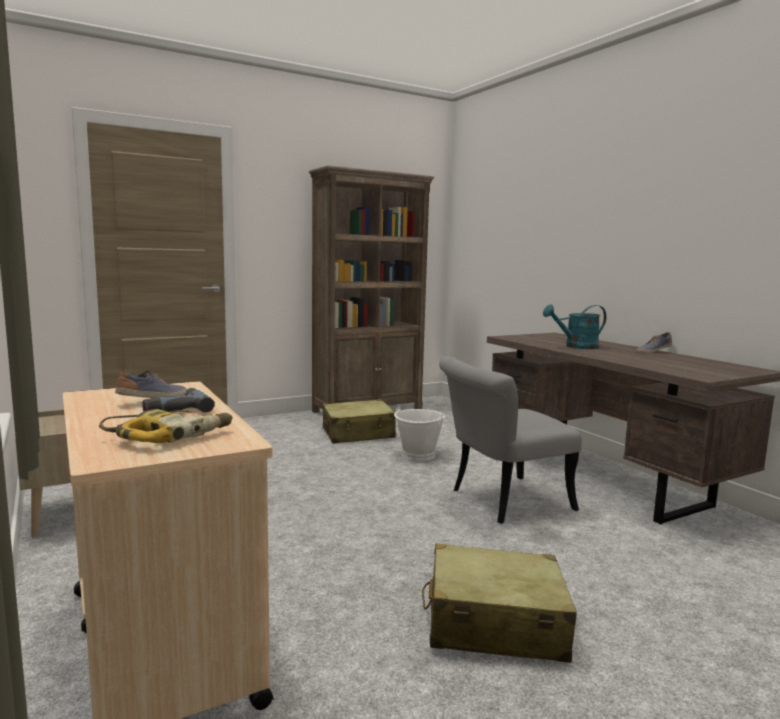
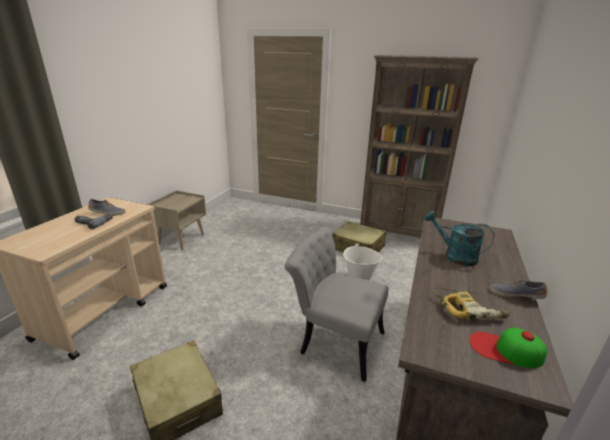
camera: 50 degrees right, 15 degrees up
power drill [99,409,233,443] -> power drill moved to [434,287,510,320]
none -> cap [469,327,547,368]

